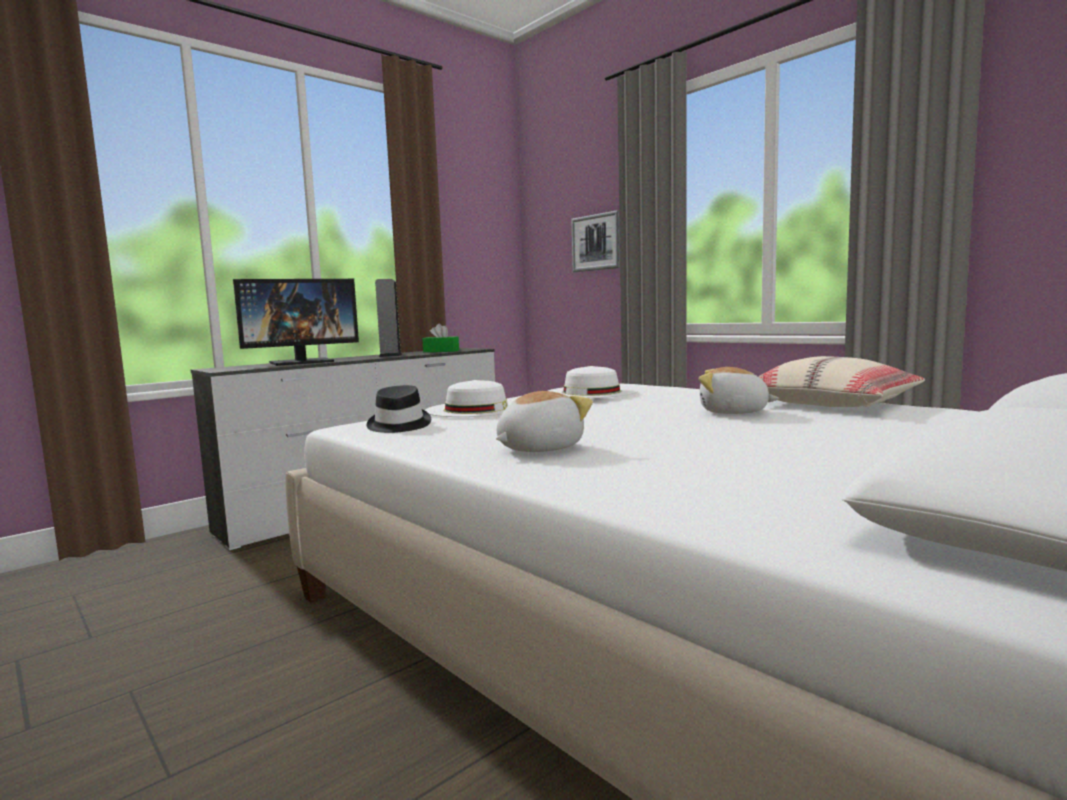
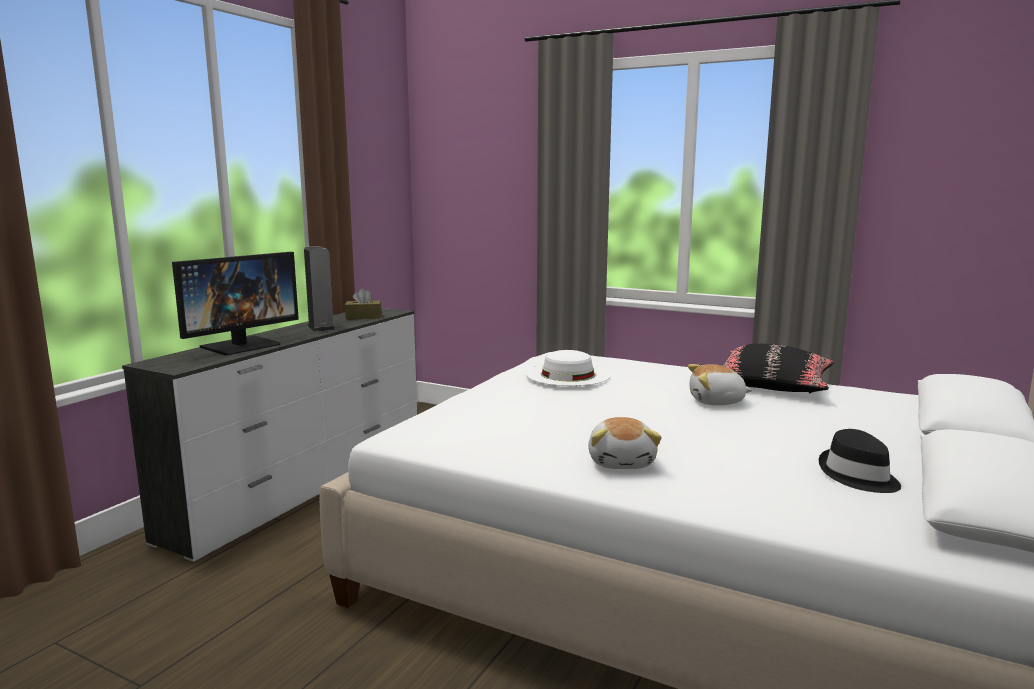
camera: 20 degrees left, 5 degrees up
black hat [367,385,431,433] -> black hat moved to [819,429,901,493]
green tissue box [422,324,459,352] -> brown tissue box [345,288,382,319]
white hat [425,380,513,417] -> none
plush toy [496,391,593,452] -> plush toy turned 150 degrees clockwise [588,417,662,469]
picture [571,210,620,272] -> none
beige pillow [758,356,925,407] -> black pillow [722,343,834,394]

